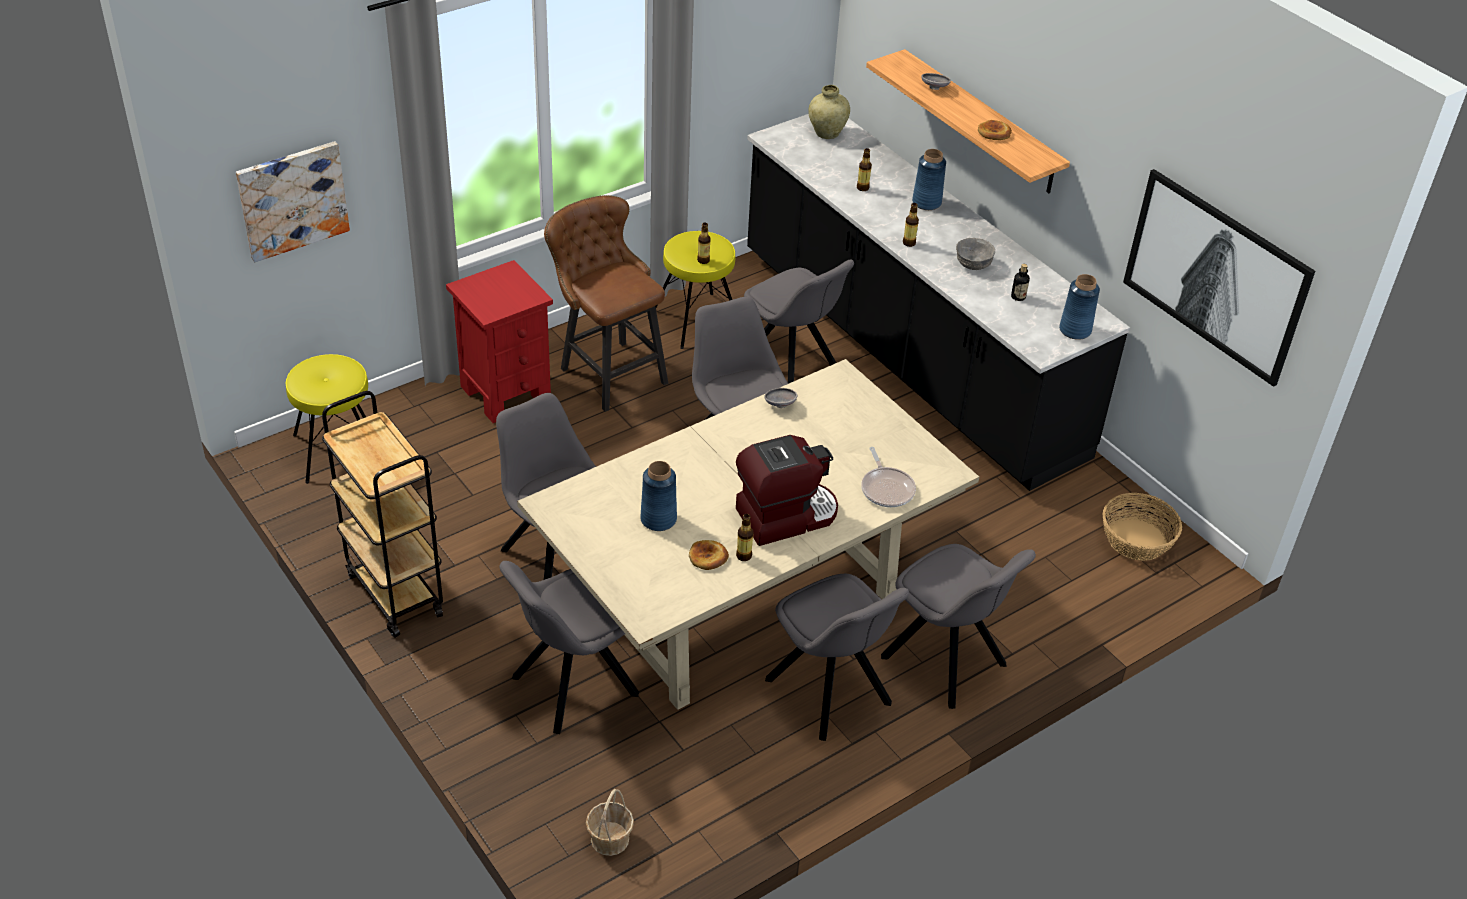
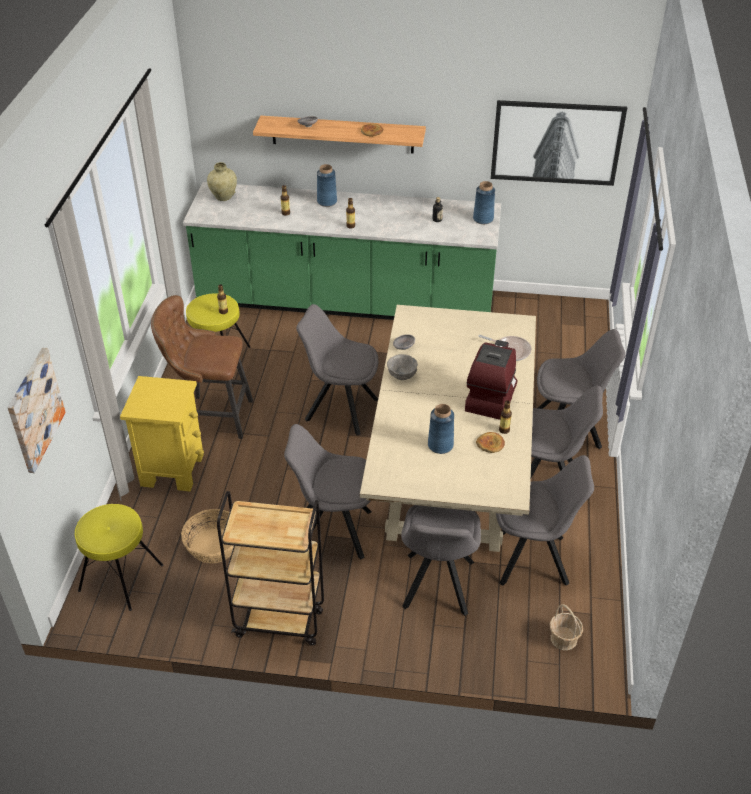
camera: 45 degrees left, 0 degrees up
red nightstand [446,260,553,423] -> yellow nightstand [120,376,204,492]
grey chair [744,259,854,384] -> grey chair moved to [496,455,594,586]
black counter [747,114,1130,491] -> green counter [183,182,501,320]
grey bowl [956,238,996,270] -> grey bowl moved to [387,354,418,380]
basket [1103,493,1182,561] -> basket moved to [181,509,234,563]

